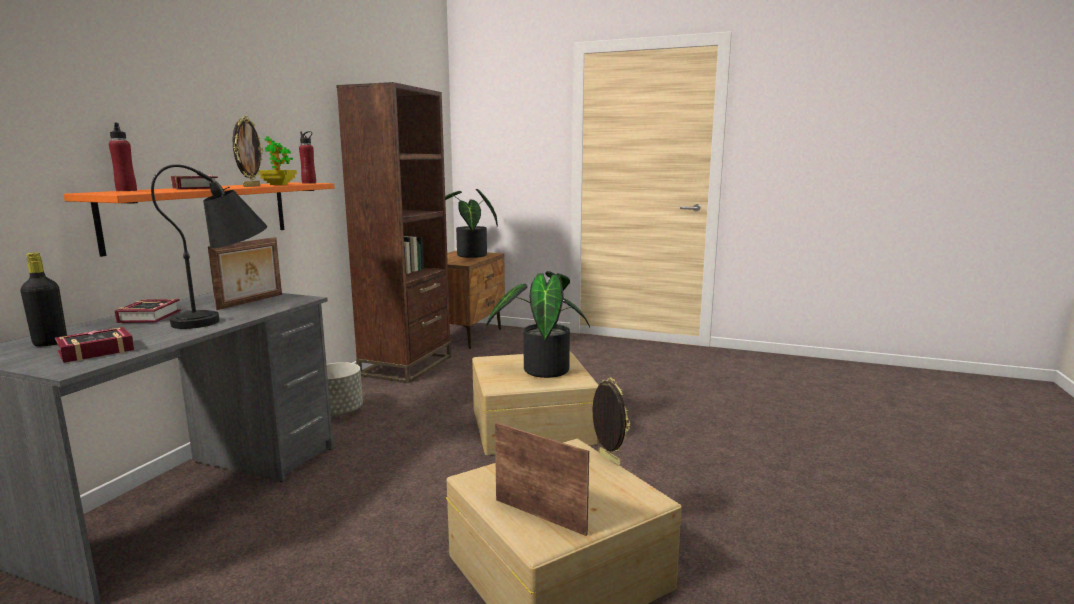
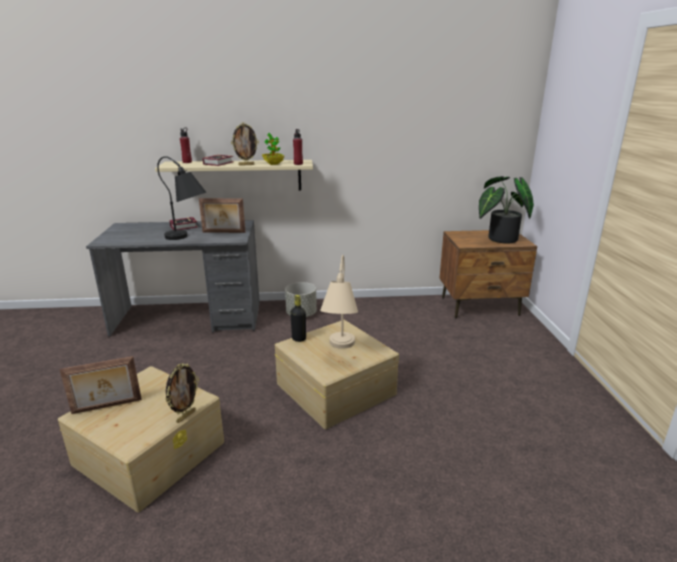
camera: 65 degrees right, 10 degrees up
black bottle [20,253,67,346] -> black bottle moved to [290,295,306,342]
book [55,327,134,363] -> none
orange shelf [64,182,335,257] -> beige shelf [155,160,313,191]
brown bookcase [336,82,451,383] -> none
potted plant [486,271,590,378] -> beige table lamp [320,255,358,349]
picture frame [495,422,589,536] -> picture frame turned 60 degrees clockwise [60,356,142,414]

